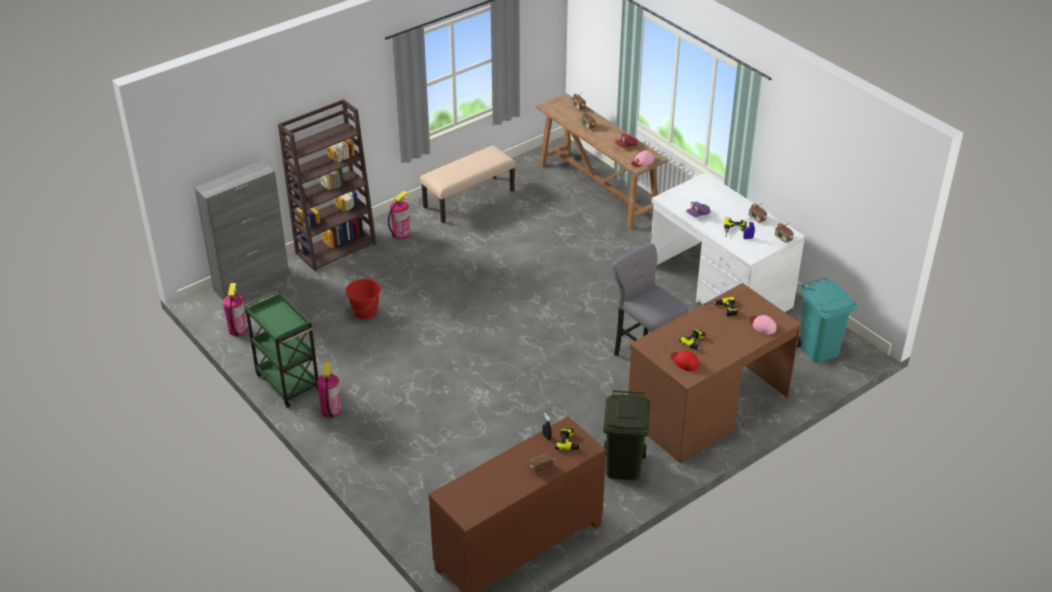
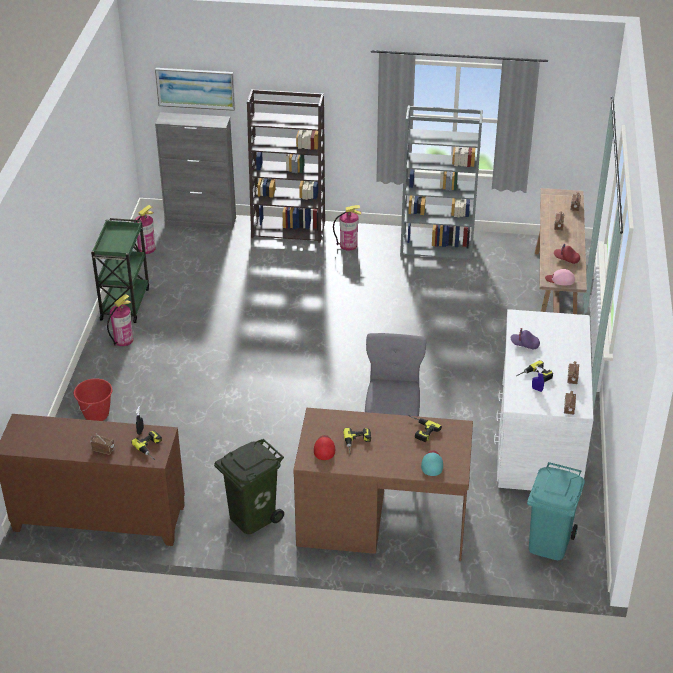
camera: 45 degrees right, 0 degrees up
red bucket [345,279,381,319] -> red bucket moved to [74,378,113,421]
beige bench [420,145,516,223] -> grey bookcase [400,106,483,261]
pink cap [749,315,776,335] -> turquoise cap [421,450,443,476]
none -> picture [155,68,235,111]

